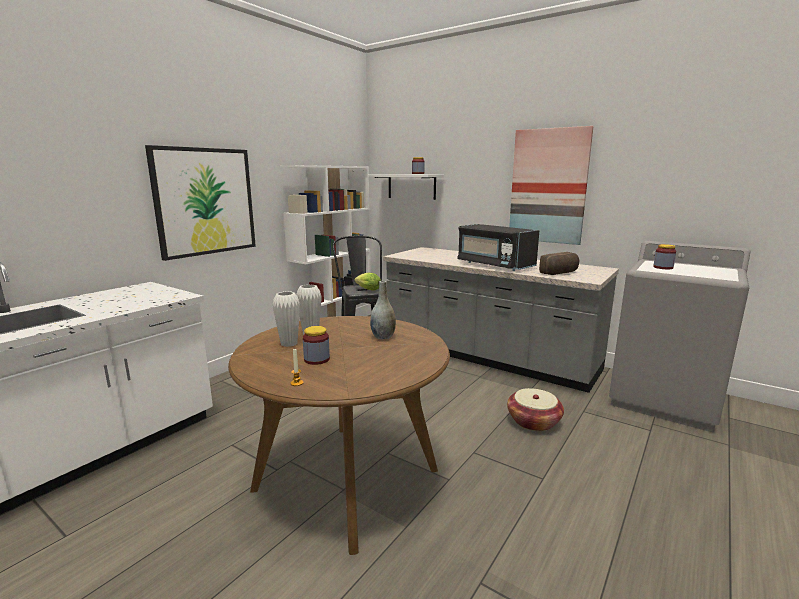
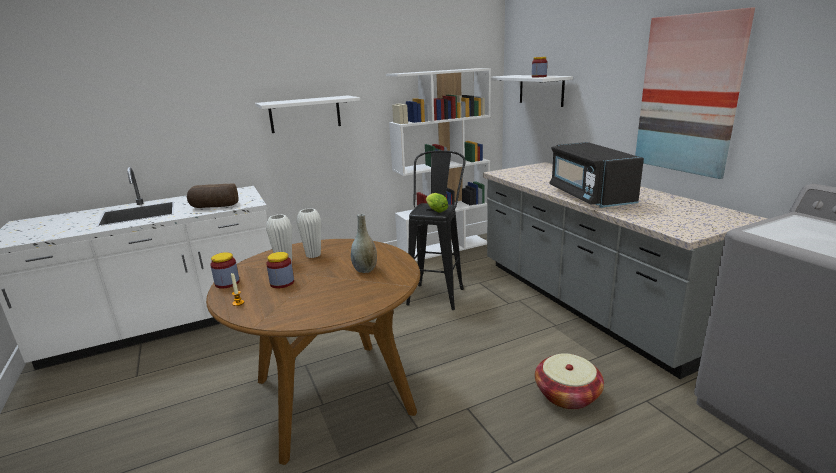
camera: 30 degrees right, 5 degrees up
picture [145,145,256,261] -> white shelf [255,95,360,133]
bread [539,252,579,275] -> bread moved to [187,183,238,208]
jar [653,244,676,269] -> jar moved to [210,252,240,289]

